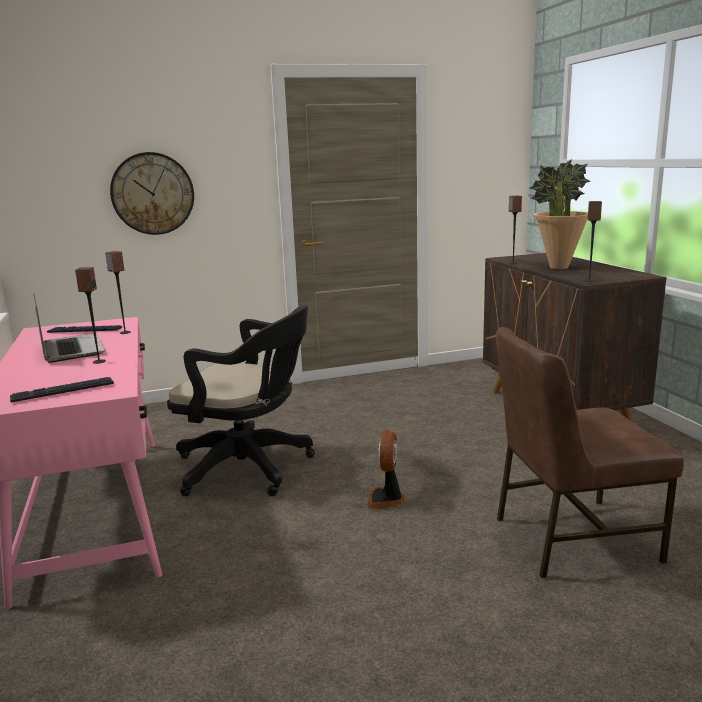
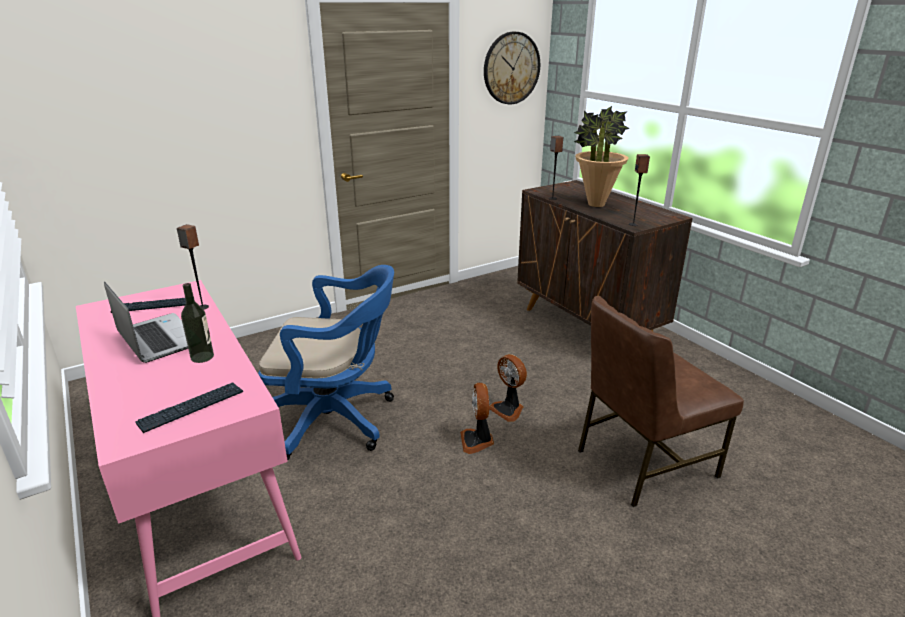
camera: 15 degrees left, 10 degrees up
speaker [75,267,106,364] -> bottle [181,283,214,363]
wall clock [110,152,194,235] -> wall clock moved to [484,32,540,104]
black office chair [167,305,315,496] -> blue office chair [258,265,394,461]
none -> fan [489,354,527,422]

